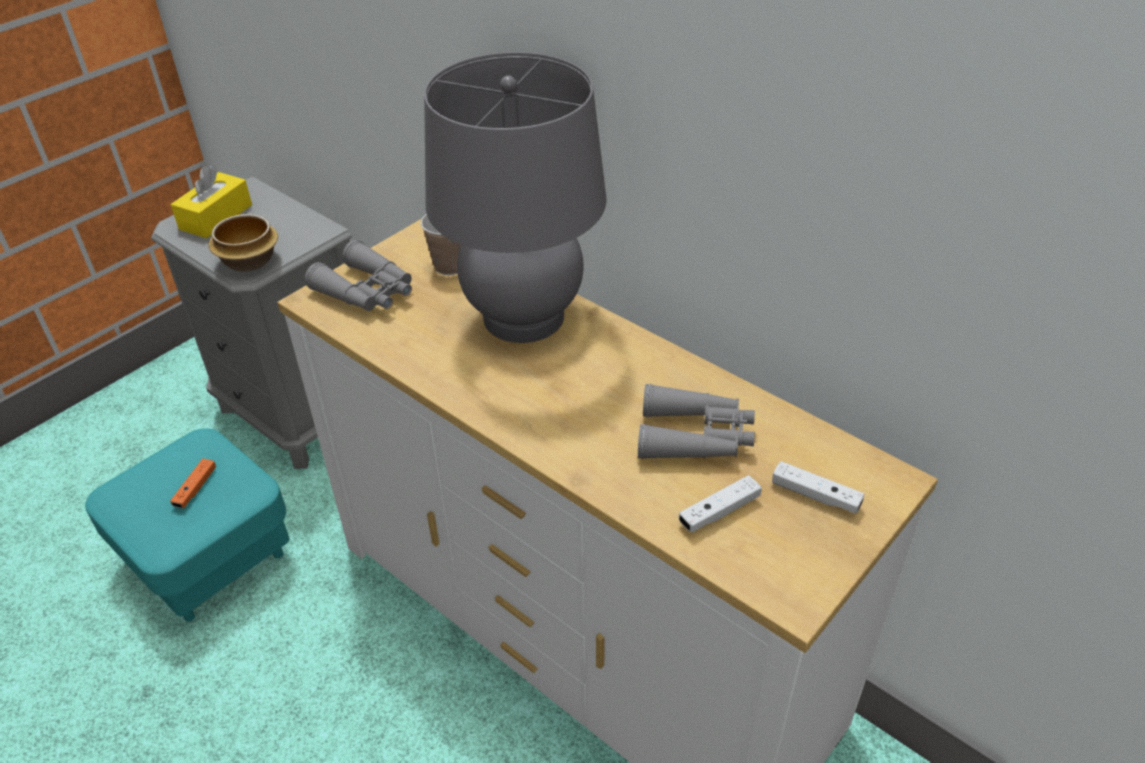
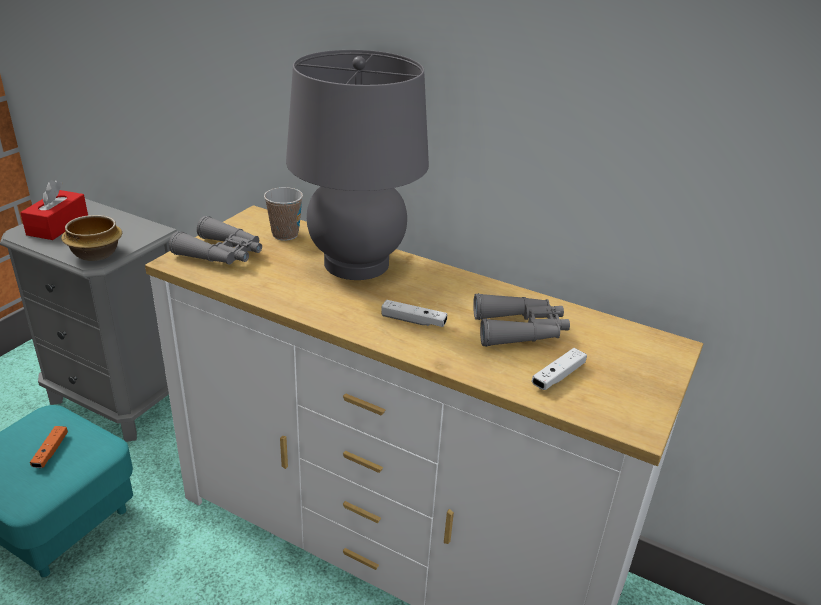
camera: 15 degrees left, 10 degrees down
yellow tissue box [171,164,252,239] -> red tissue box [20,180,88,240]
white game controller [772,461,864,514] -> white game controller moved to [381,300,447,327]

